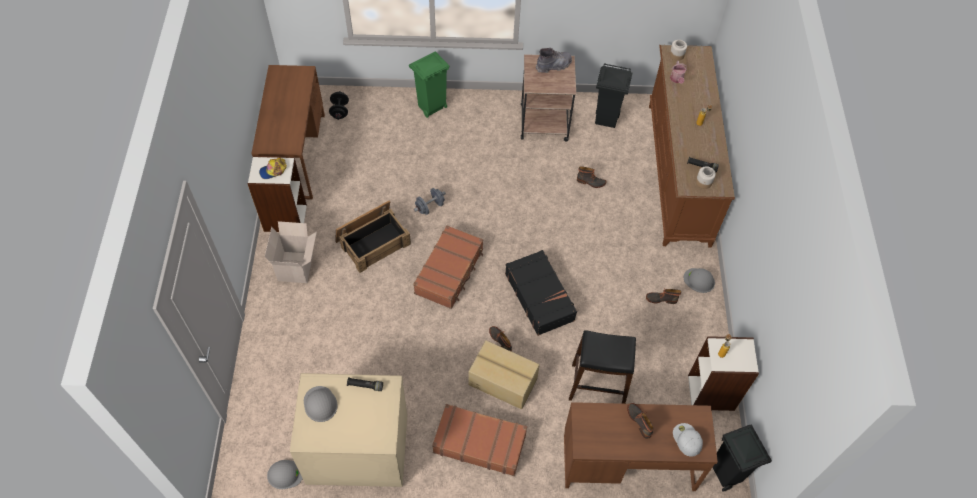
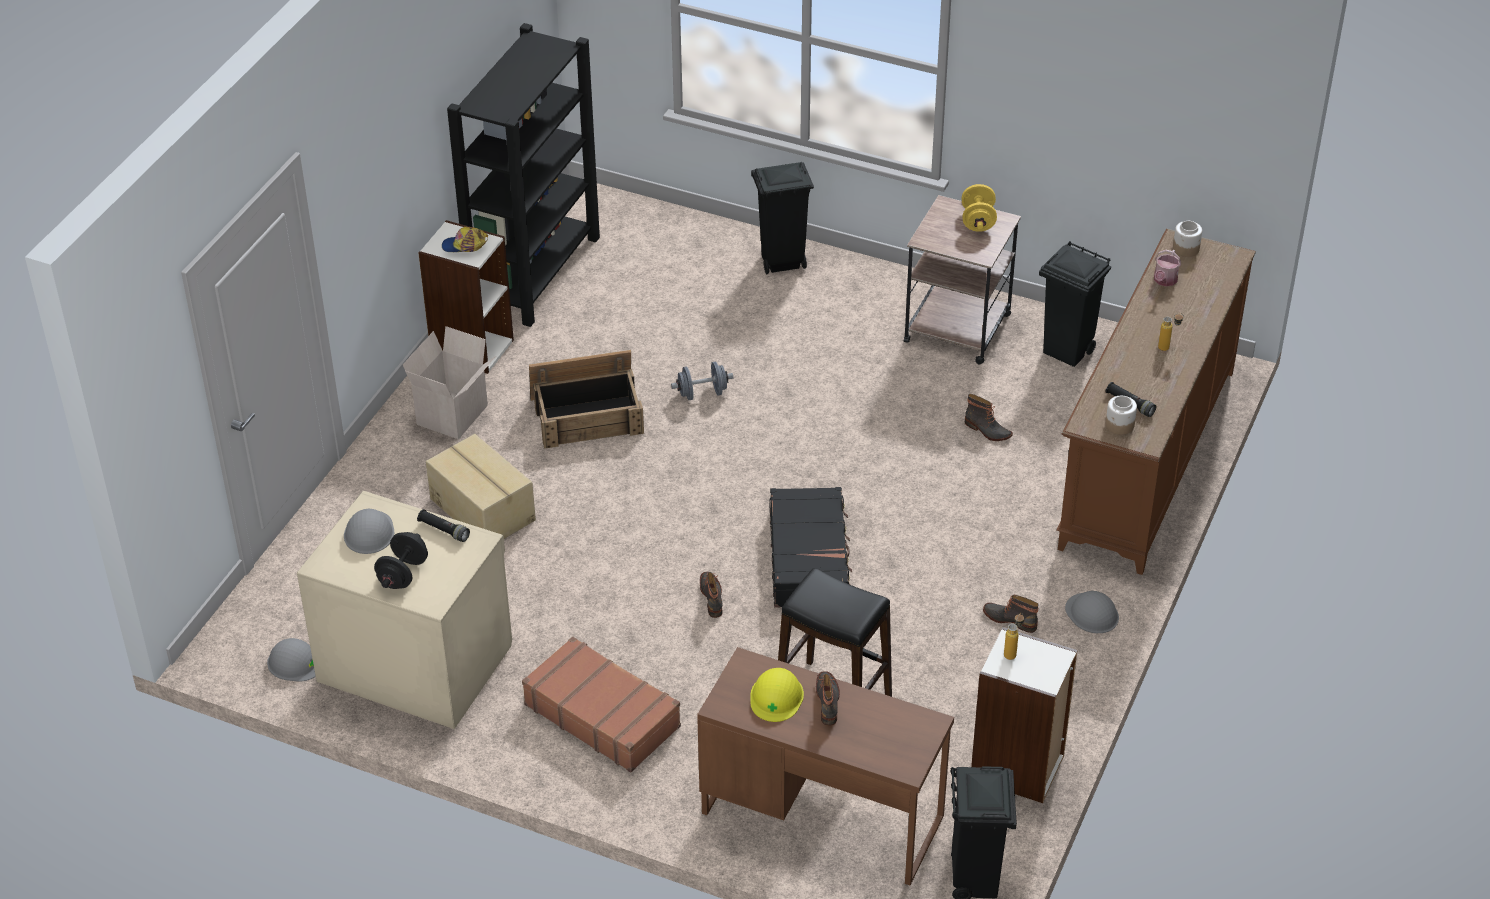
camera: 25 degrees right, 15 degrees down
brown desk [251,65,325,200] -> black bookcase [447,23,600,327]
black dumbbell [329,91,349,120] -> black dumbbell moved to [374,532,428,589]
green trash can [409,51,449,118] -> black trash can [751,162,814,274]
brown suitcase [413,225,484,309] -> none
cardboard box [468,340,540,409] -> cardboard box moved to [426,434,536,539]
grey boot [536,48,572,73] -> yellow dumbbell [962,184,997,232]
white cap [673,423,703,457] -> none
none -> yellow hard hat [750,668,804,722]

